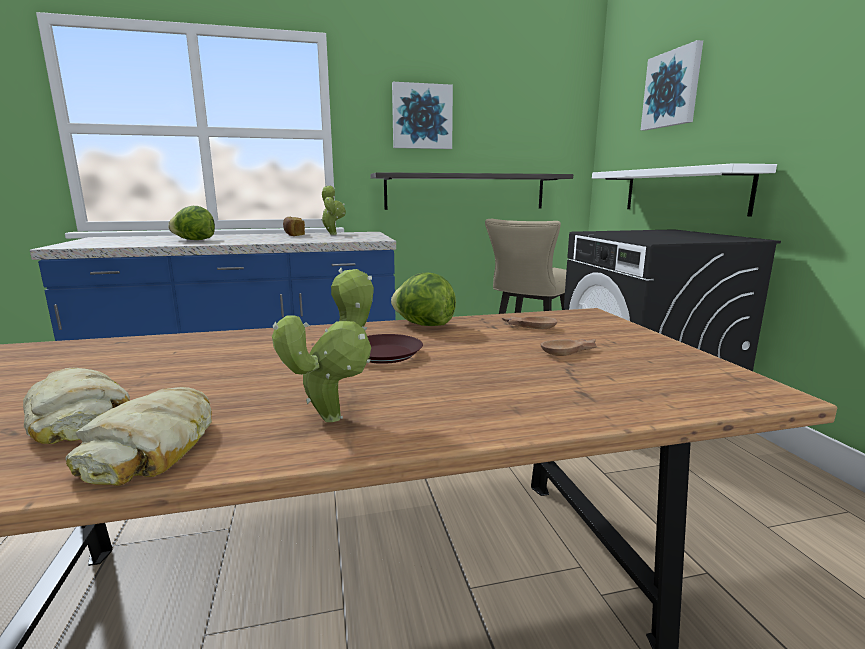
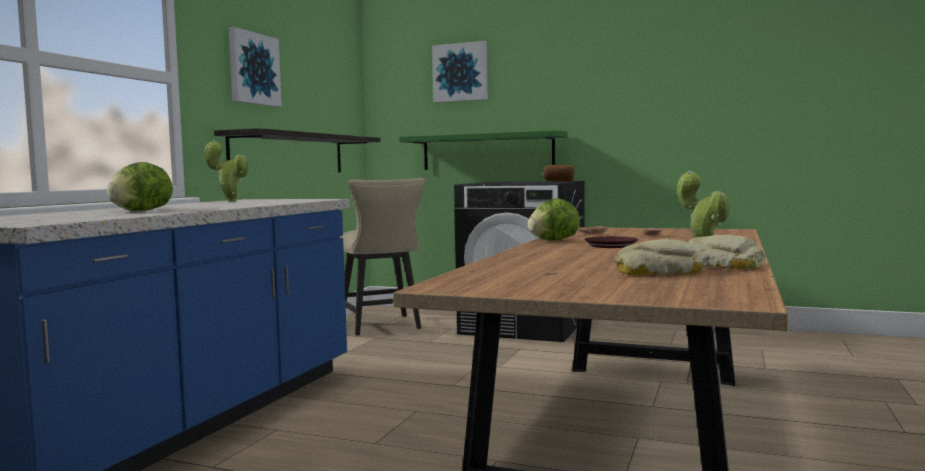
camera: 55 degrees left, 10 degrees down
bread [283,217,305,236] -> bread moved to [543,165,574,182]
white shelf [592,163,777,216] -> green shelf [399,130,568,170]

